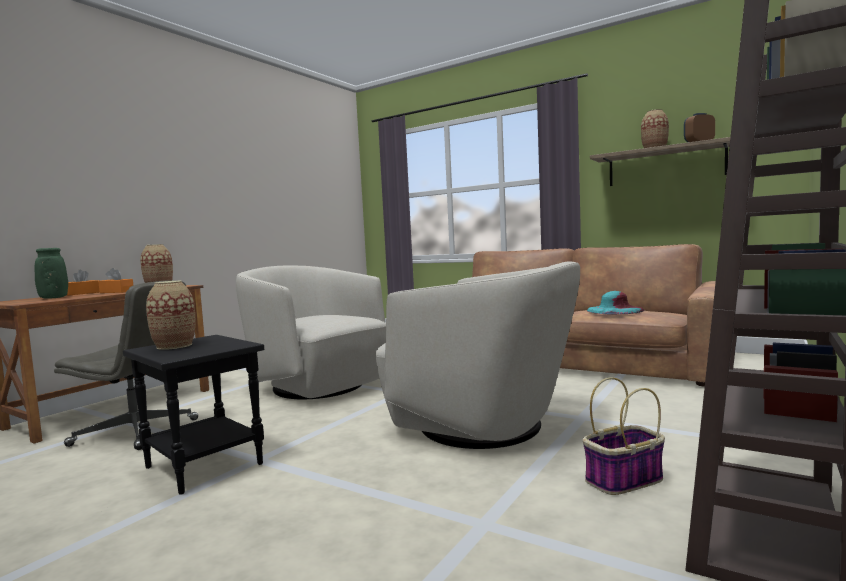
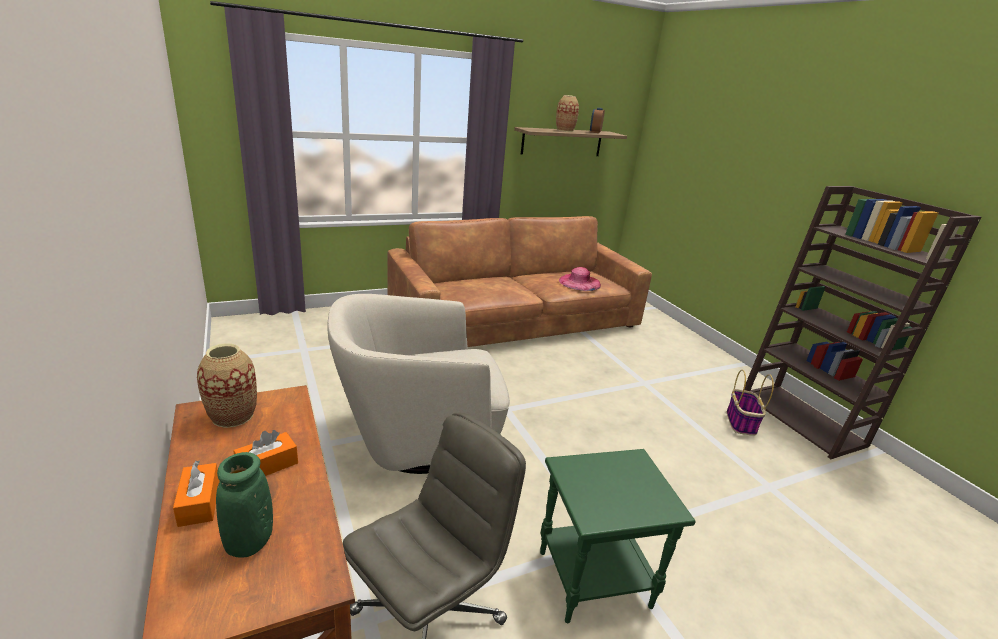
camera: 60 degrees left, 20 degrees up
black side table [123,335,264,495] -> green side table [540,449,696,624]
vase [146,281,196,350] -> none
beige armchair [375,261,580,449] -> none
turquoise hat [587,291,645,314] -> pink hat [559,267,601,291]

